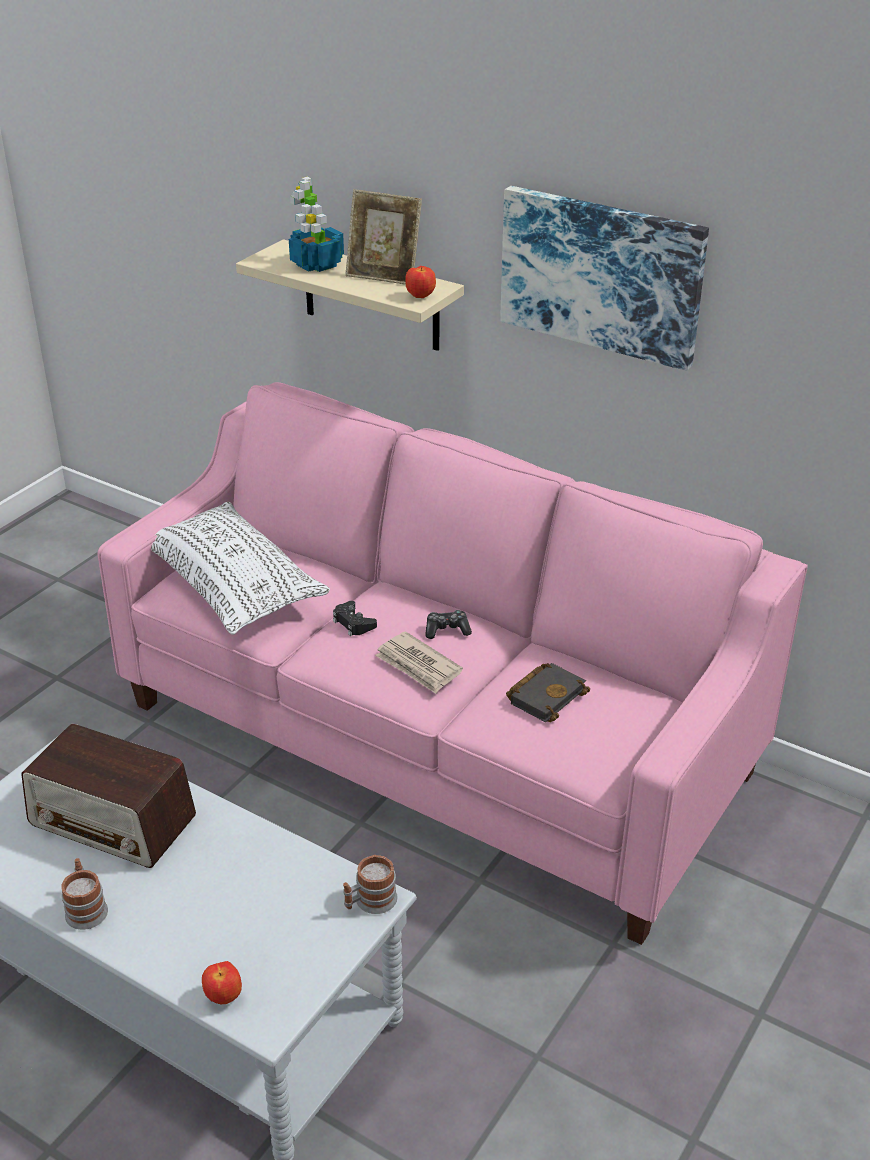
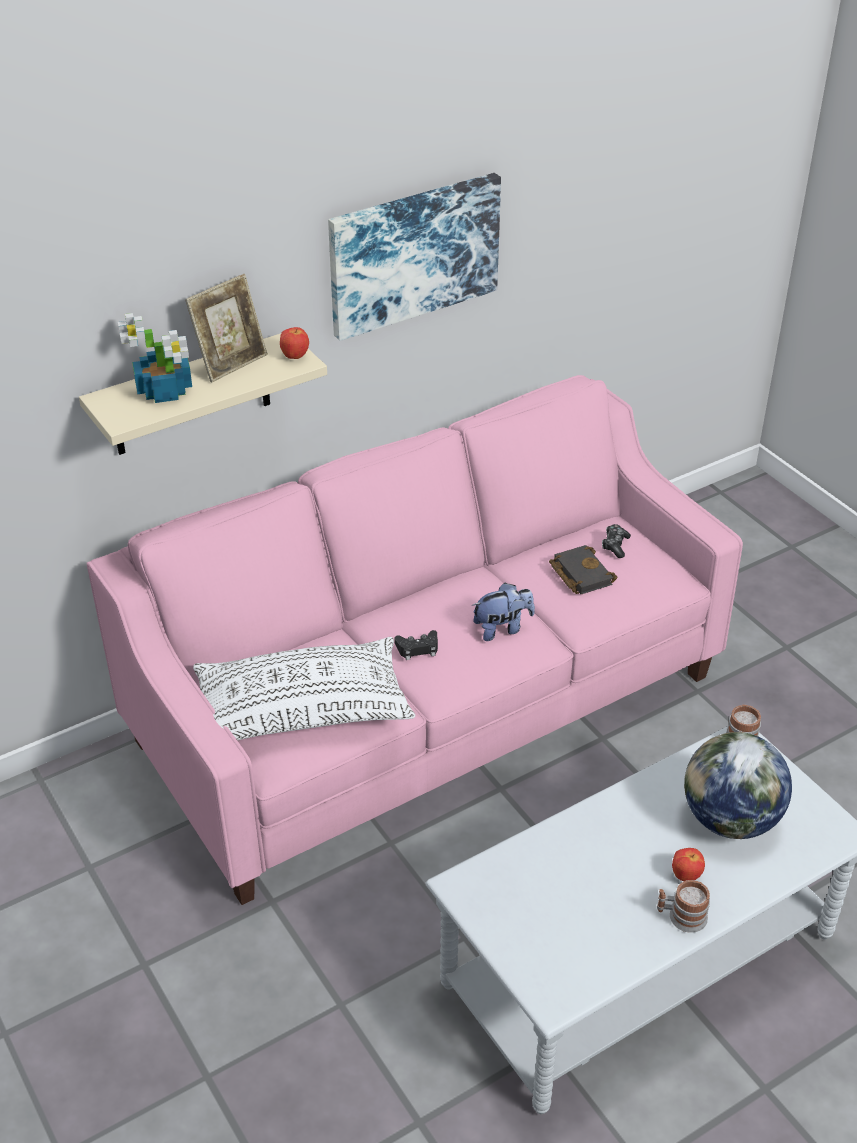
camera: 65 degrees left, 5 degrees up
radio [22,724,196,868] -> none
apple [202,961,242,1004] -> apple moved to [672,848,705,881]
newspaper [375,631,463,694] -> plush toy [472,583,535,641]
game controller [425,610,472,639] -> game controller moved to [602,524,631,558]
none -> globe [684,732,792,839]

